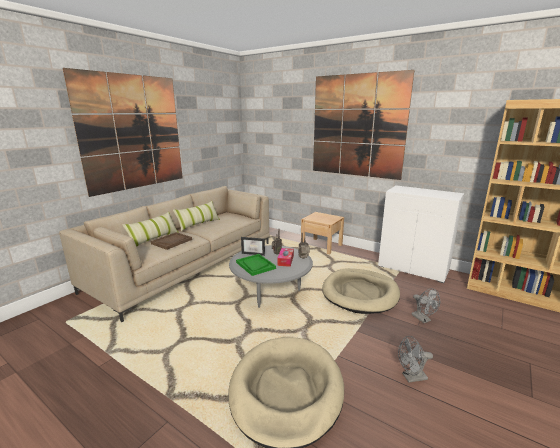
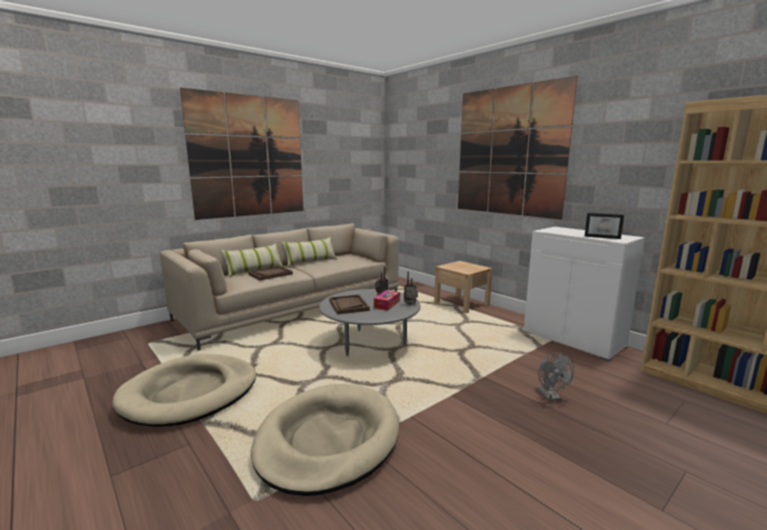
camera: 15 degrees right, 5 degrees down
green tray [236,254,276,276] -> brown tray [329,294,370,315]
picture frame [241,237,265,256] -> picture frame moved to [584,213,624,239]
beige dog bed [322,268,400,314] -> beige dog bed moved to [112,354,256,427]
grey fan [398,336,433,383] -> none

